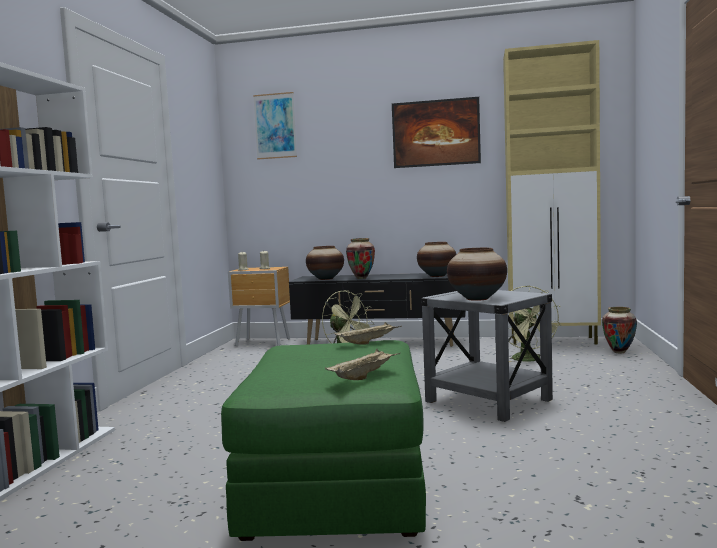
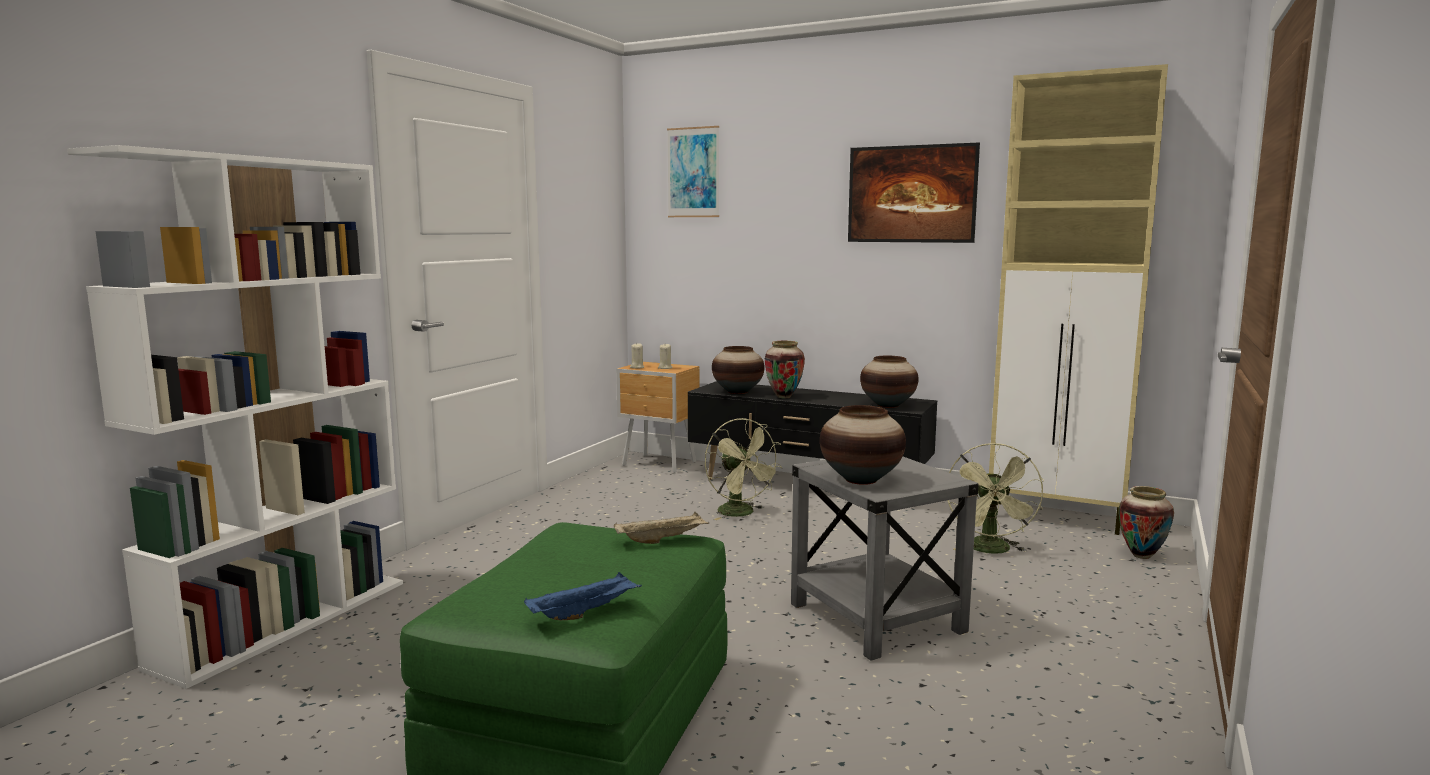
camera: 15 degrees right, 5 degrees up
beige tray [325,349,400,380] -> blue tray [524,572,642,620]

